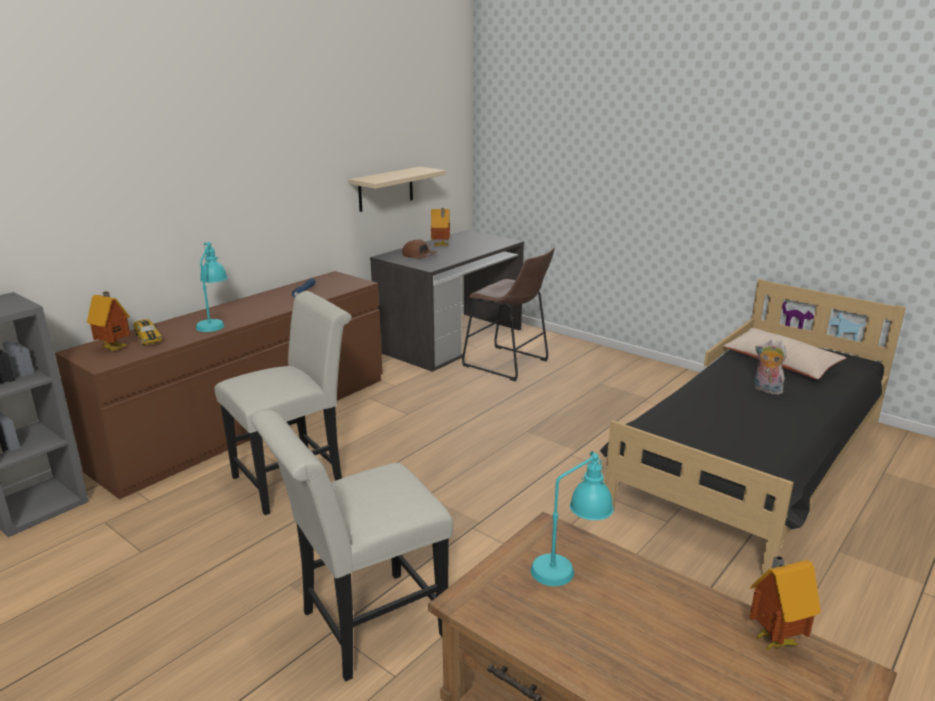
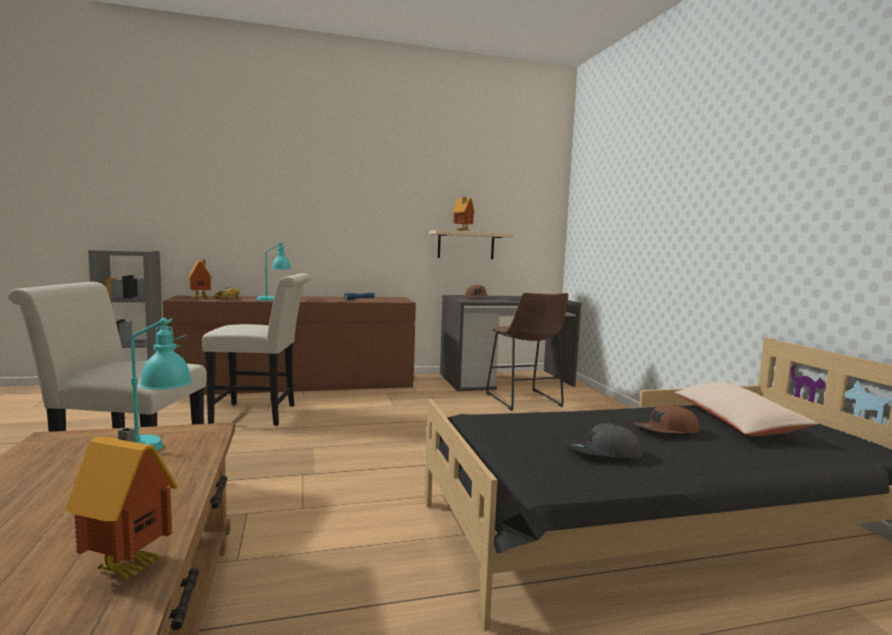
camera: 35 degrees right, 15 degrees down
toy house [431,208,450,246] -> toy house moved to [453,196,475,231]
plush toy [755,339,787,395] -> brown cap [633,405,699,433]
none -> grey cap [566,423,643,458]

